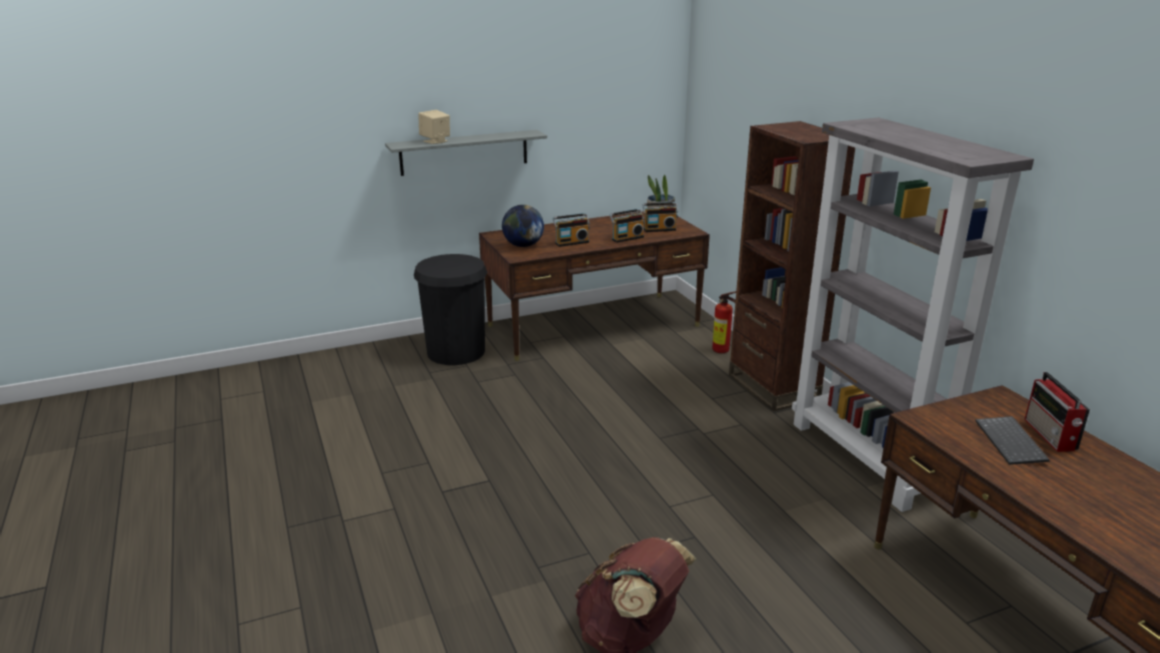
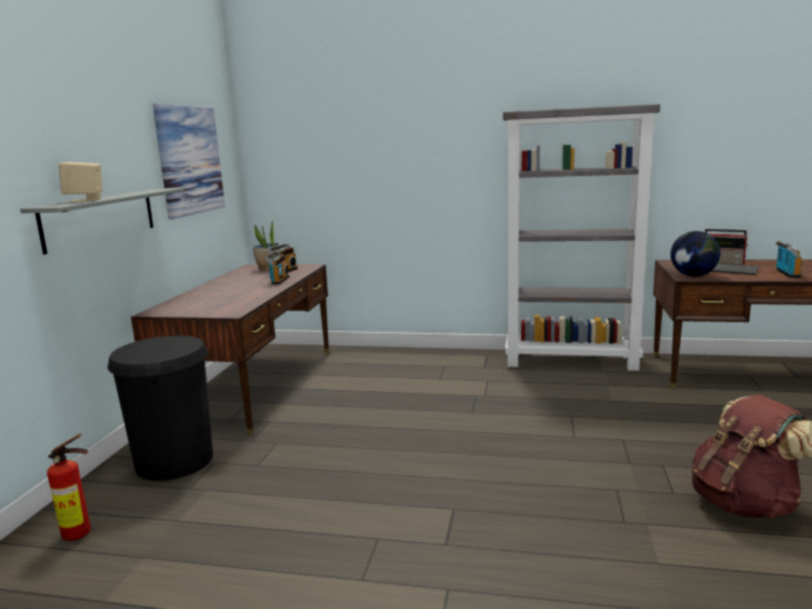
camera: 55 degrees left, 10 degrees down
globe [502,205,544,247] -> globe moved to [670,231,720,276]
radio [553,213,590,247] -> radio moved to [775,241,802,278]
fire extinguisher [712,291,736,353] -> fire extinguisher moved to [47,434,91,541]
brown bookcase [729,121,855,412] -> none
none -> picture [153,104,225,219]

